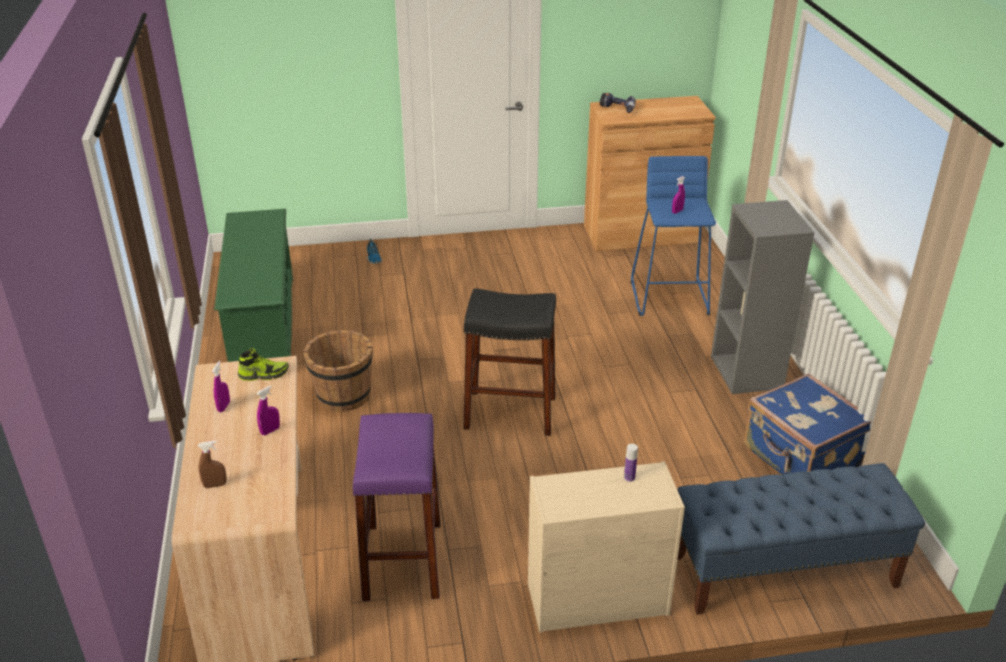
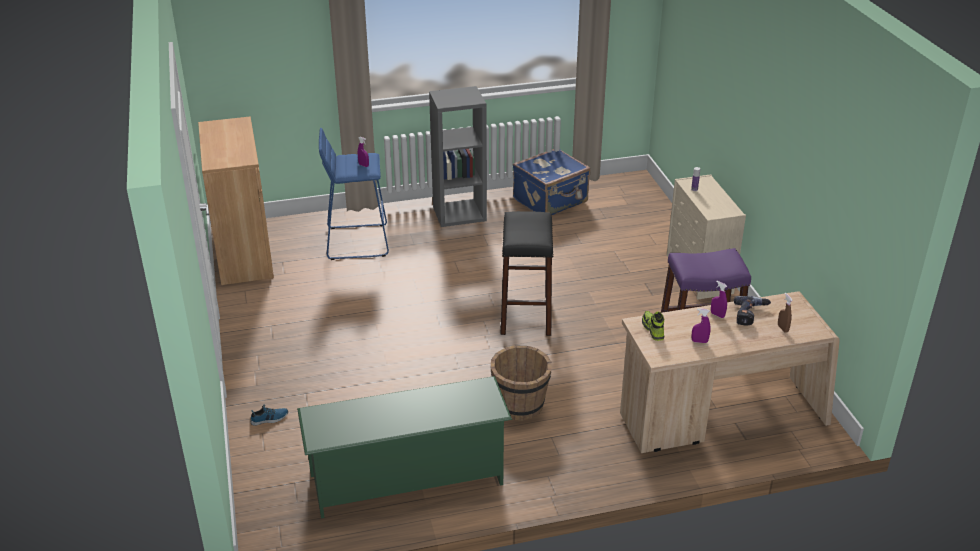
camera: 95 degrees left, 0 degrees up
power drill [600,93,636,113] -> power drill moved to [734,296,771,326]
blue bench [677,463,925,615] -> none

